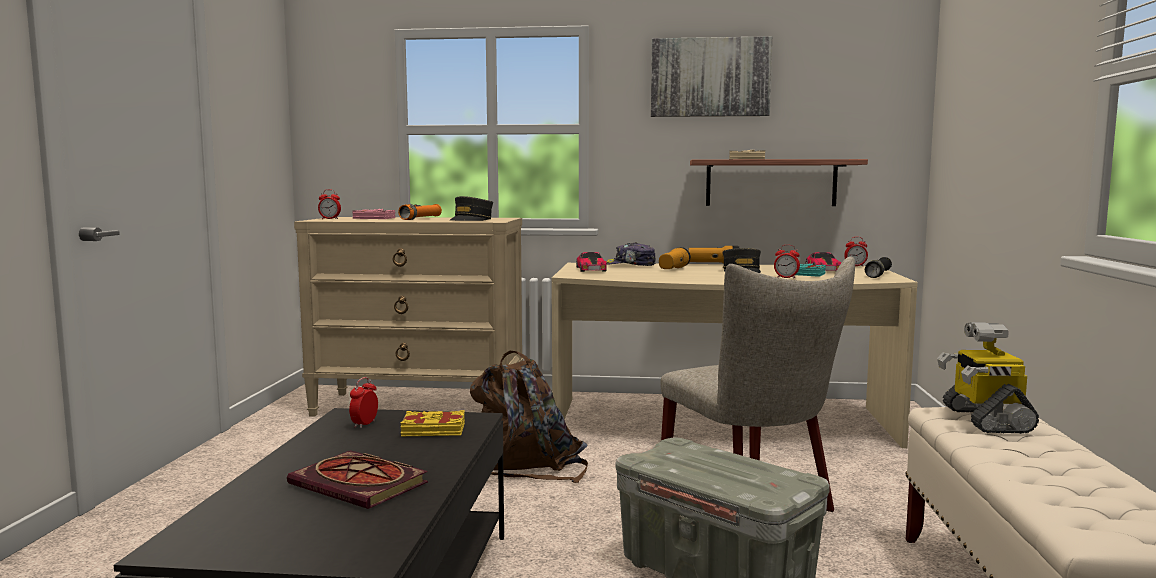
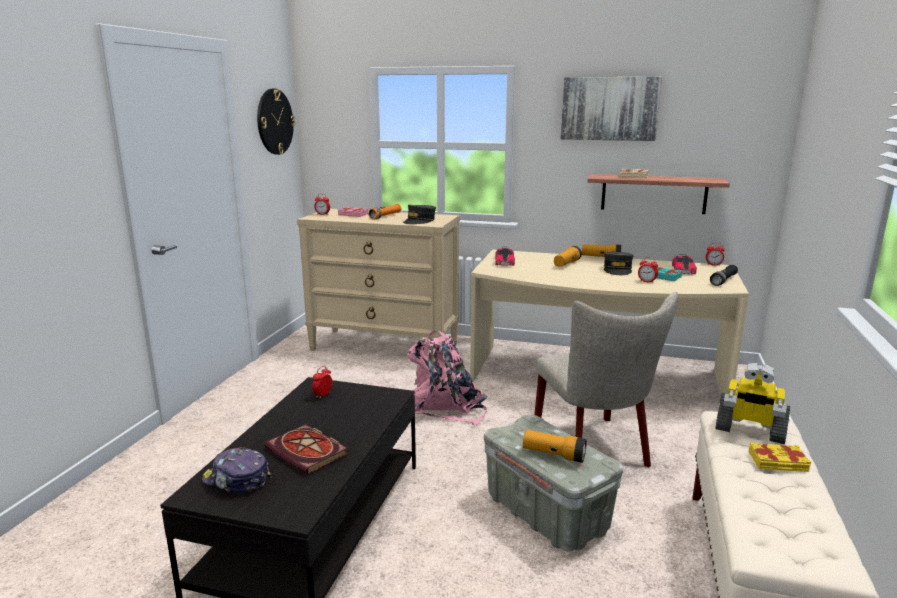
camera: 10 degrees right, 10 degrees up
yellow book [401,410,465,436] -> yellow book moved to [749,442,811,472]
brown backpack [470,351,588,483] -> pink backpack [408,331,487,426]
cap [607,243,656,266] -> cap moved to [202,448,272,493]
toy robot [937,322,1039,434] -> toy robot turned 75 degrees counterclockwise [715,363,790,444]
none -> wall clock [257,89,295,155]
none -> flashlight [523,430,587,463]

